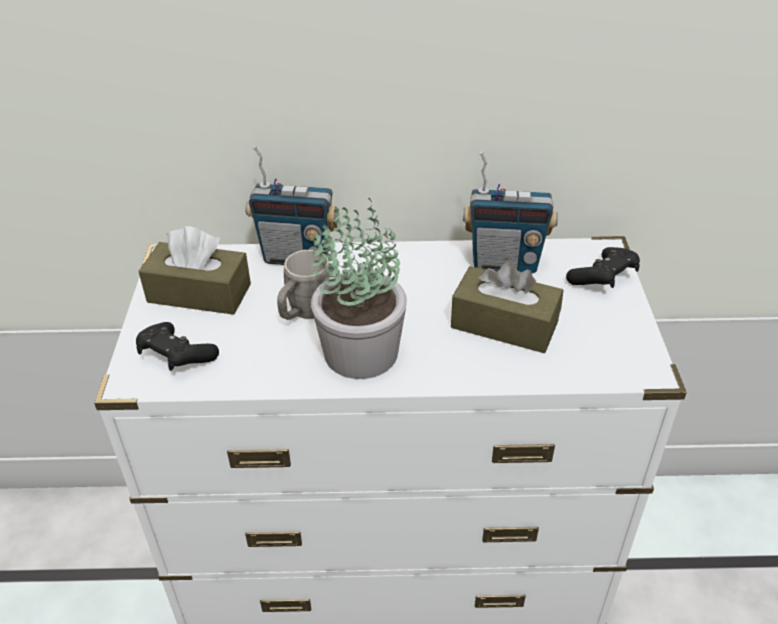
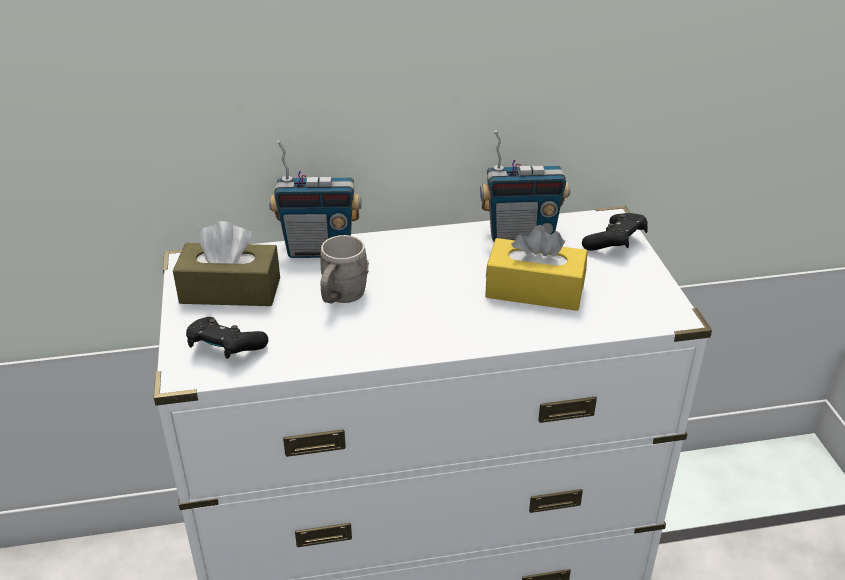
camera: 10 degrees left, 5 degrees down
potted plant [311,198,407,379] -> none
brown tissue box [451,261,564,353] -> yellow tissue box [485,225,587,311]

